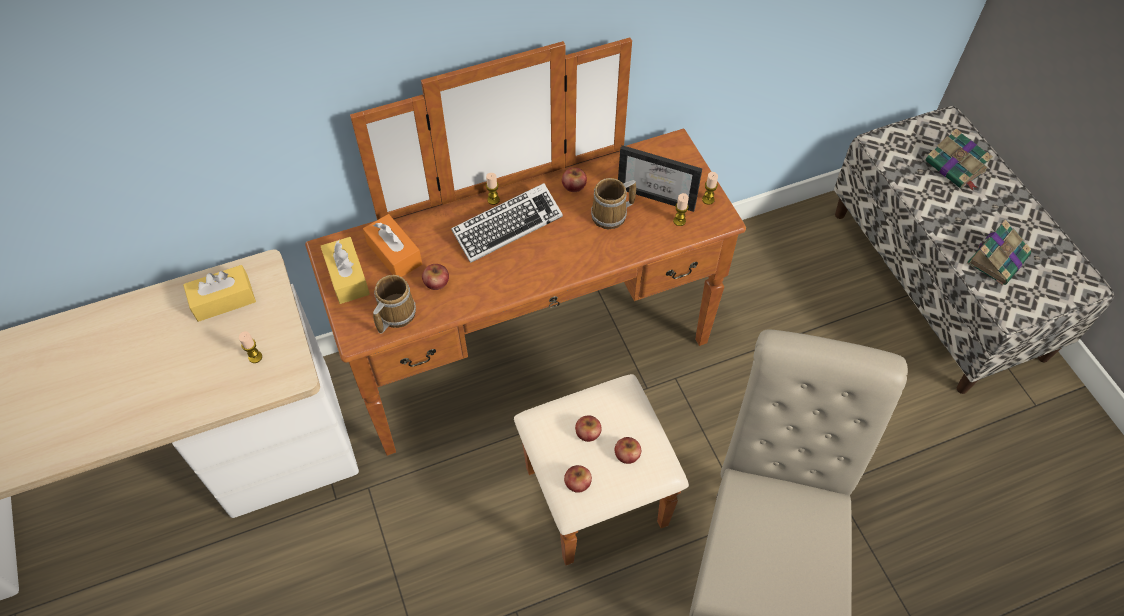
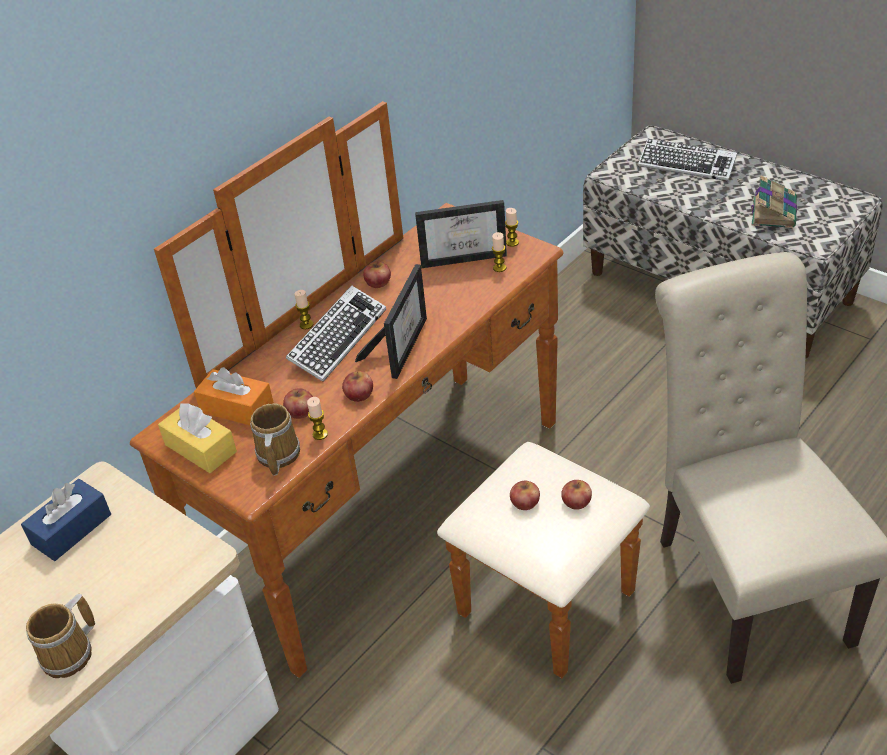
camera: 25 degrees left, 15 degrees down
yellow tissue box [183,265,256,322] -> blue tissue box [21,479,111,561]
candle [239,331,262,363] -> candle moved to [307,397,328,440]
apple [564,465,592,493] -> apple moved to [342,371,373,402]
mug [591,178,636,229] -> mug moved to [26,594,95,678]
book [925,128,993,190] -> keyboard [638,138,737,181]
none -> picture frame [355,264,427,379]

